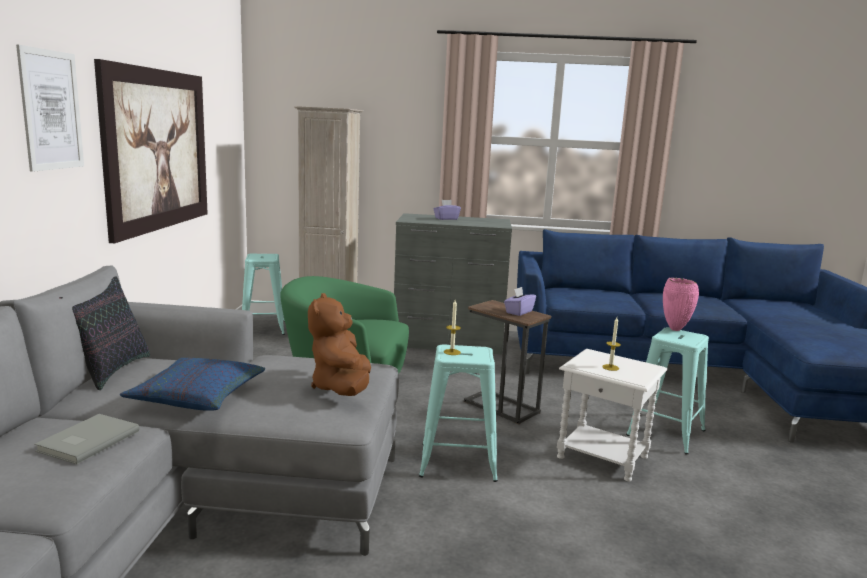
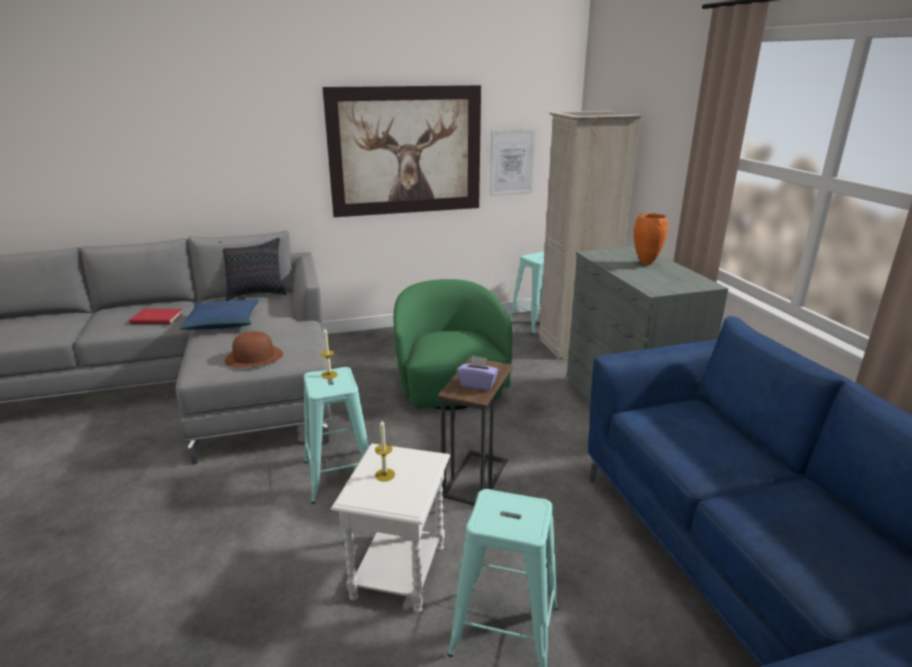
camera: 70 degrees right, 10 degrees up
picture [16,45,84,172] -> picture moved to [490,128,536,196]
grey book [34,414,140,464] -> red book [129,309,183,324]
brown plush toy [308,293,371,396] -> brown hat [225,331,283,368]
purple tissue box [433,200,461,220] -> orange vase [634,213,668,265]
pink vase [663,278,699,331] -> none

